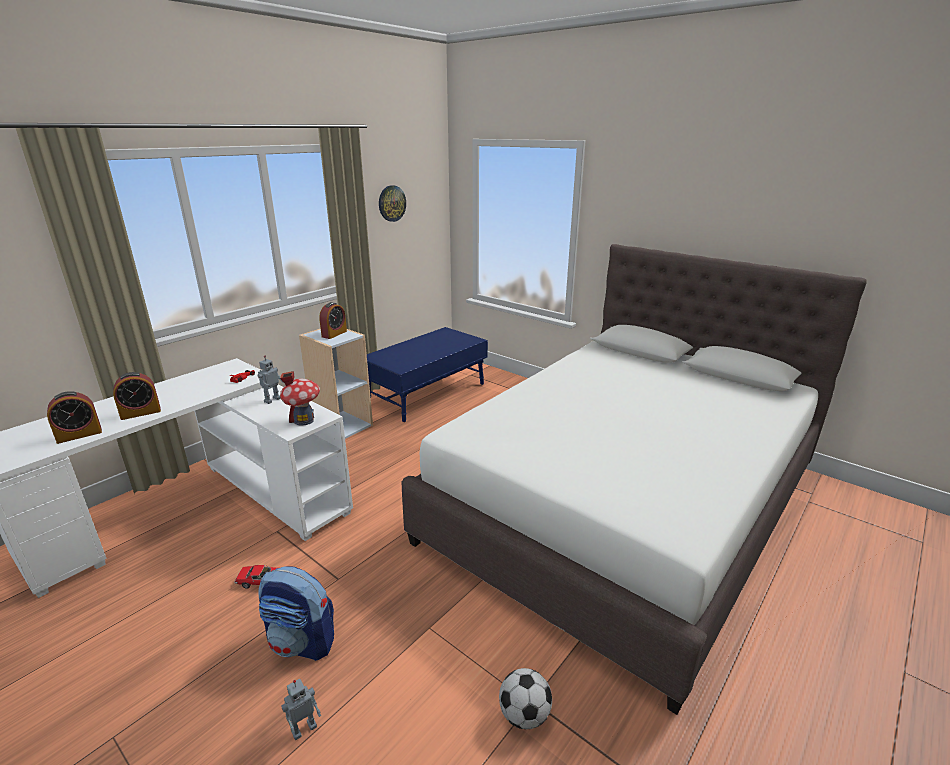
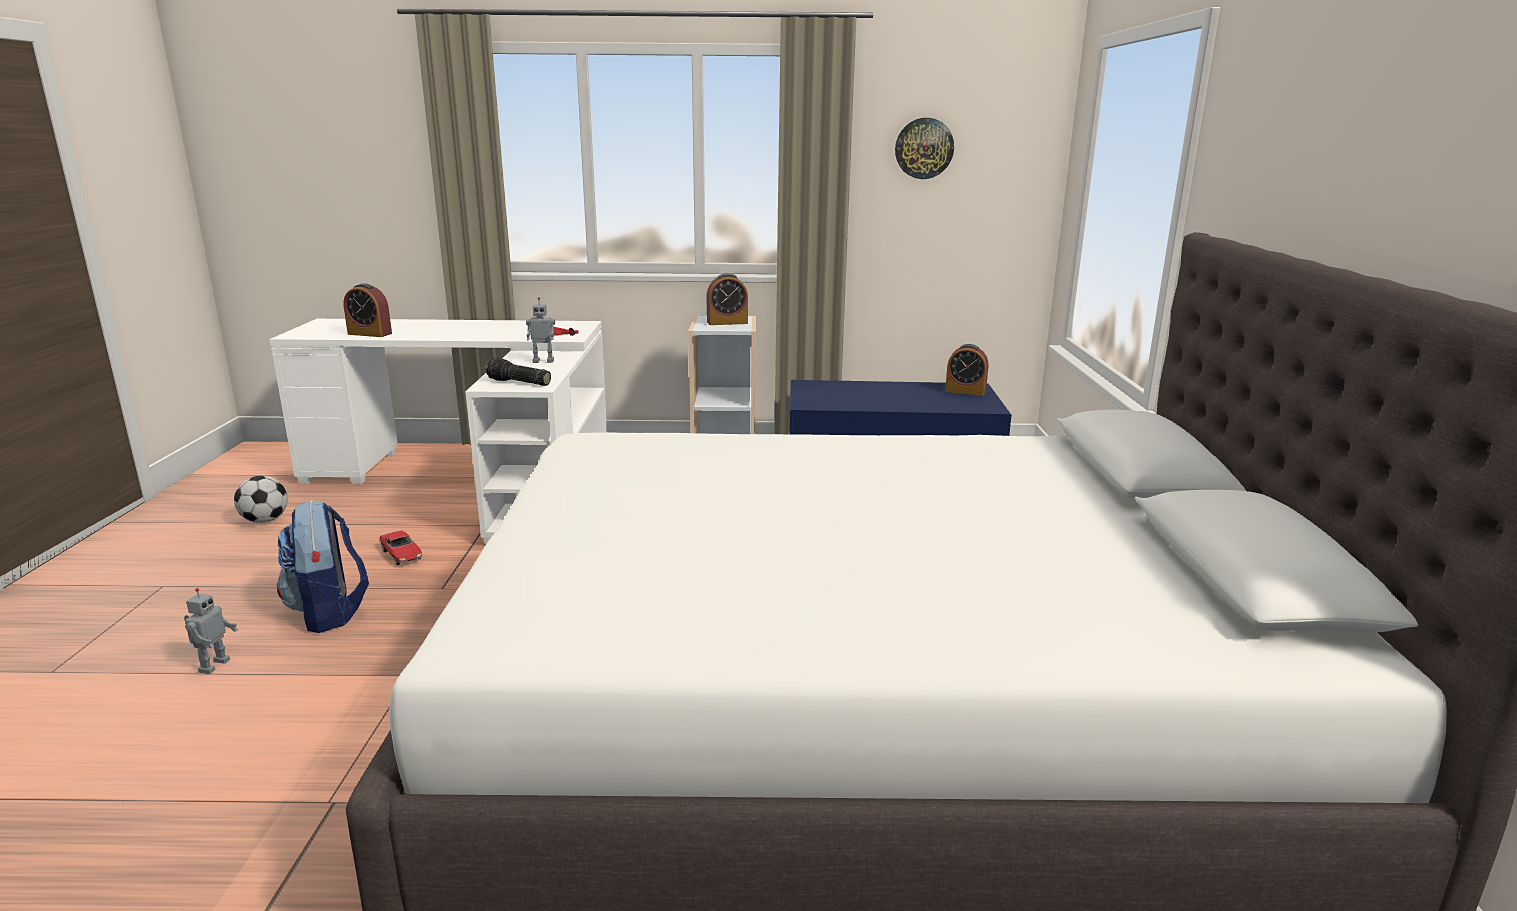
camera: 50 degrees right, 5 degrees down
alarm clock [113,372,161,420] -> alarm clock moved to [945,344,988,396]
toy house [280,371,320,425] -> flashlight [486,358,551,386]
toy robot [281,679,321,740] -> toy robot turned 90 degrees counterclockwise [184,588,238,674]
football [499,668,552,729] -> football moved to [234,476,288,523]

